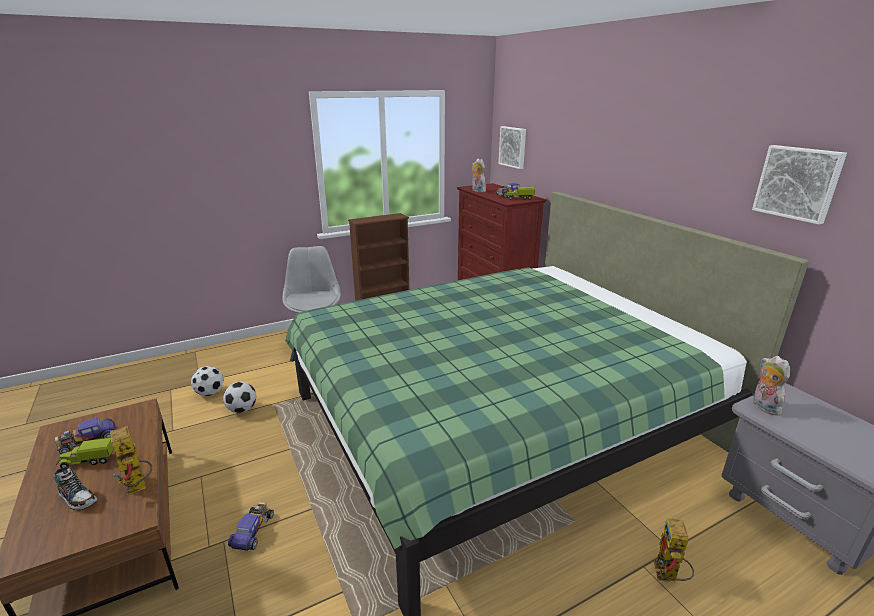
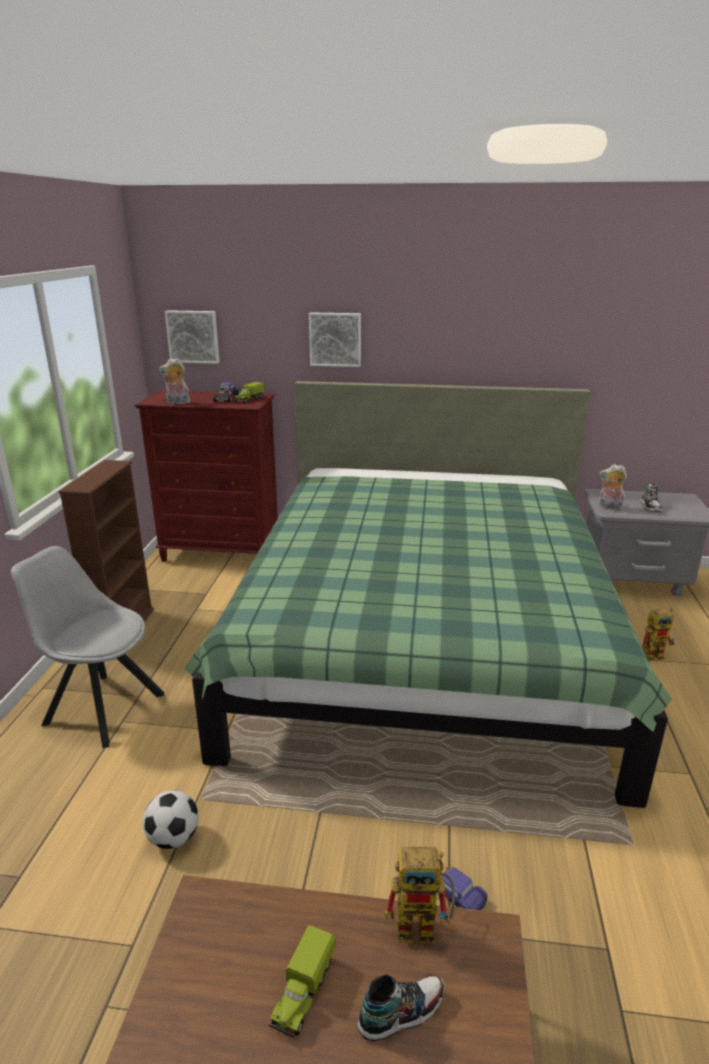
camera: 55 degrees left, 0 degrees up
toy car [55,418,116,454] -> none
football [191,366,224,396] -> none
toy robot [654,518,694,583] -> toy robot turned 60 degrees counterclockwise [642,608,675,661]
picture [752,145,847,224] -> picture moved to [309,312,361,367]
none -> shoe [641,483,662,512]

